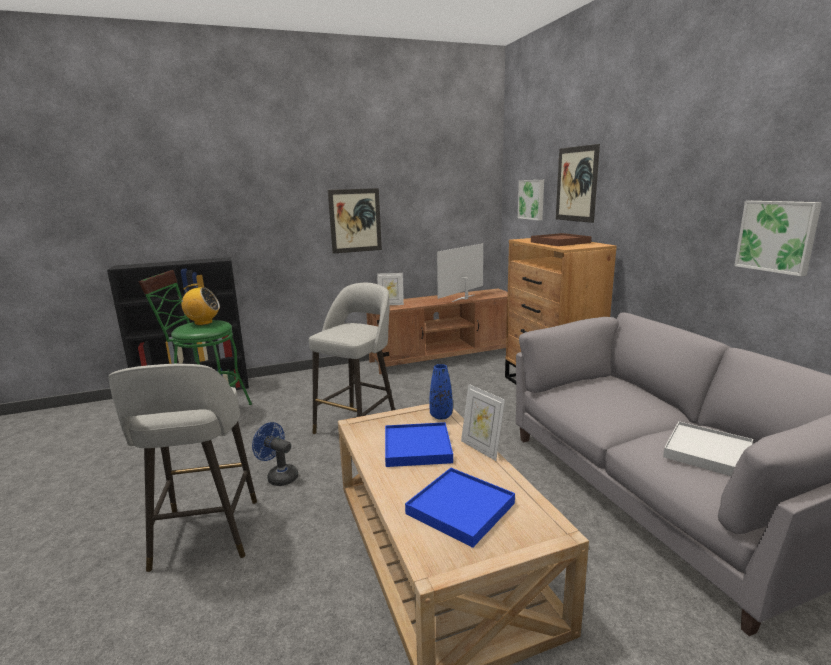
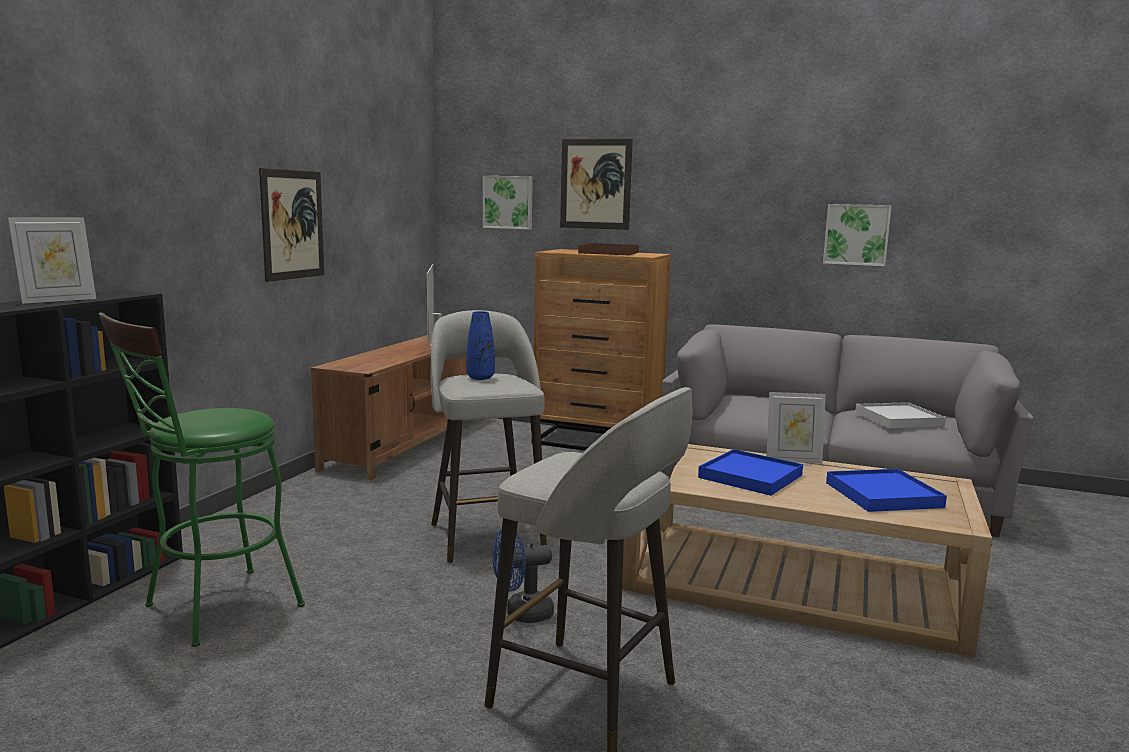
camera: 50 degrees left, 5 degrees down
radio [176,284,220,325] -> none
picture frame [377,273,404,305] -> picture frame moved to [8,217,96,304]
blue vase [429,364,453,420] -> blue vase moved to [466,311,495,380]

